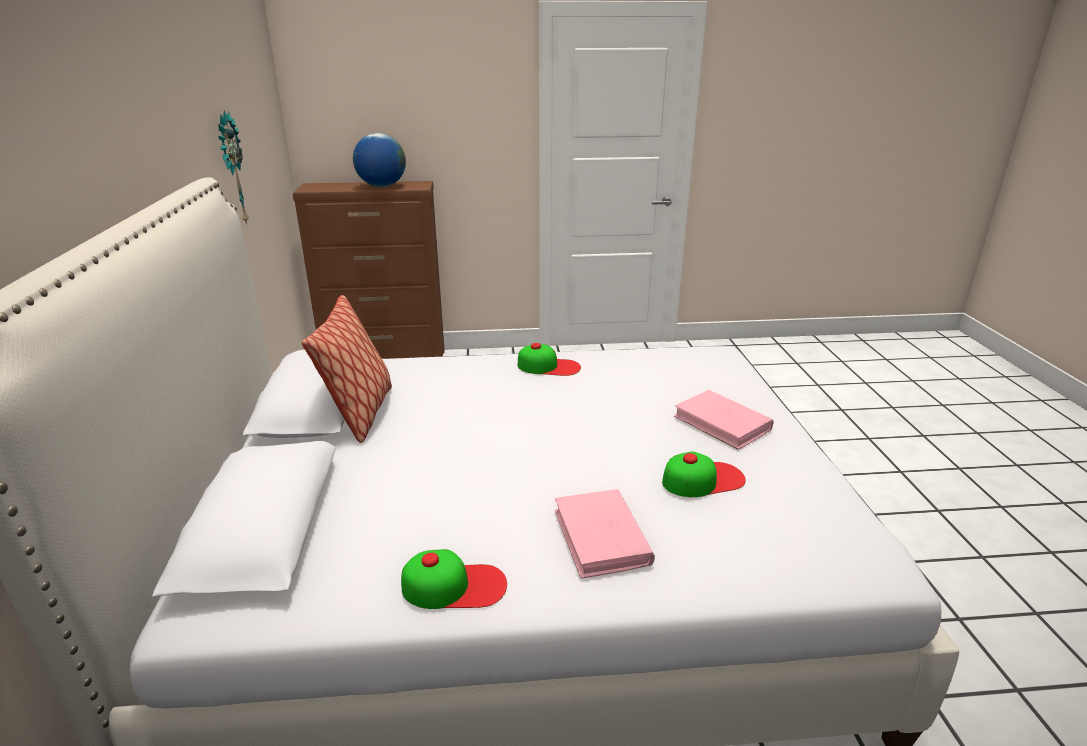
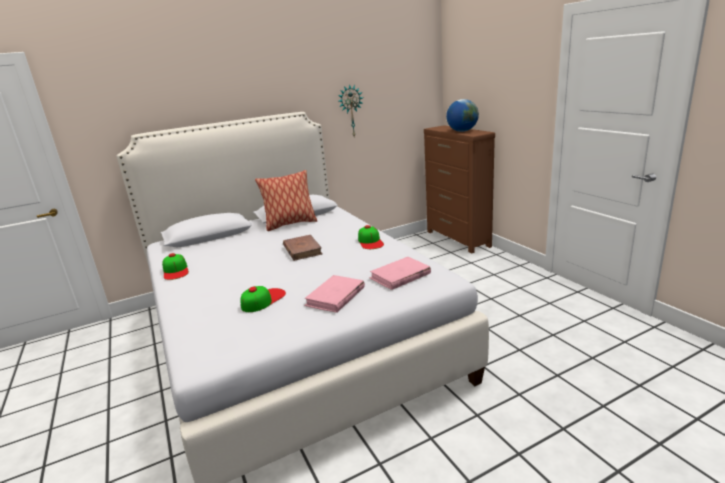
camera: 70 degrees right, 5 degrees down
pink book [555,489,655,578] -> pink book moved to [369,257,431,290]
cap [662,451,746,497] -> cap turned 105 degrees counterclockwise [241,286,286,312]
none -> brown book [283,235,323,261]

